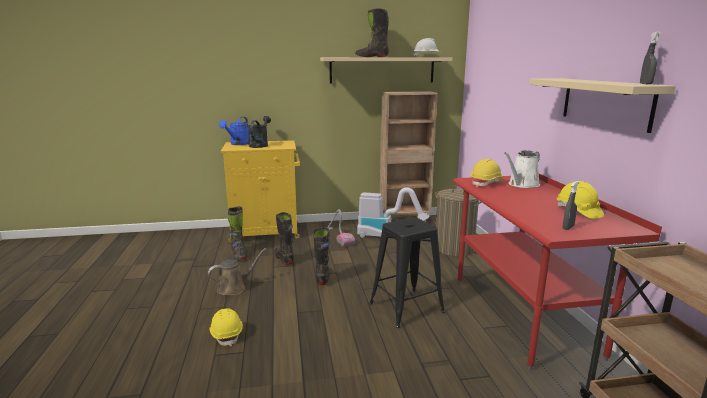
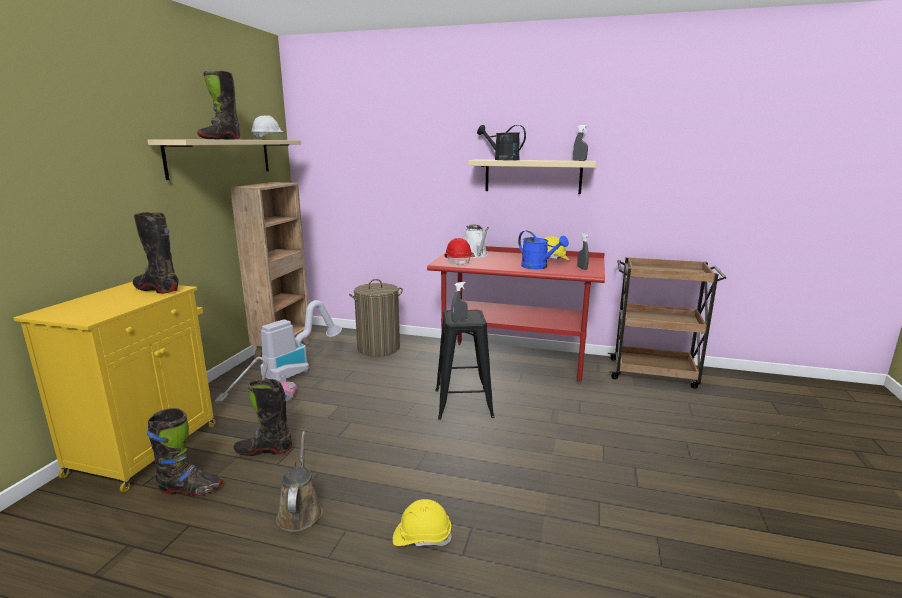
camera: 65 degrees left, 0 degrees up
blue watering can [219,117,249,145] -> blue watering can moved to [518,231,569,269]
black watering can [248,116,271,148] -> black watering can moved to [477,125,526,160]
black boot [313,227,330,285] -> black boot moved to [133,212,179,294]
yellow hard hat [470,159,504,187] -> red hard hat [444,238,473,266]
none -> grey spray bottle [451,282,467,322]

